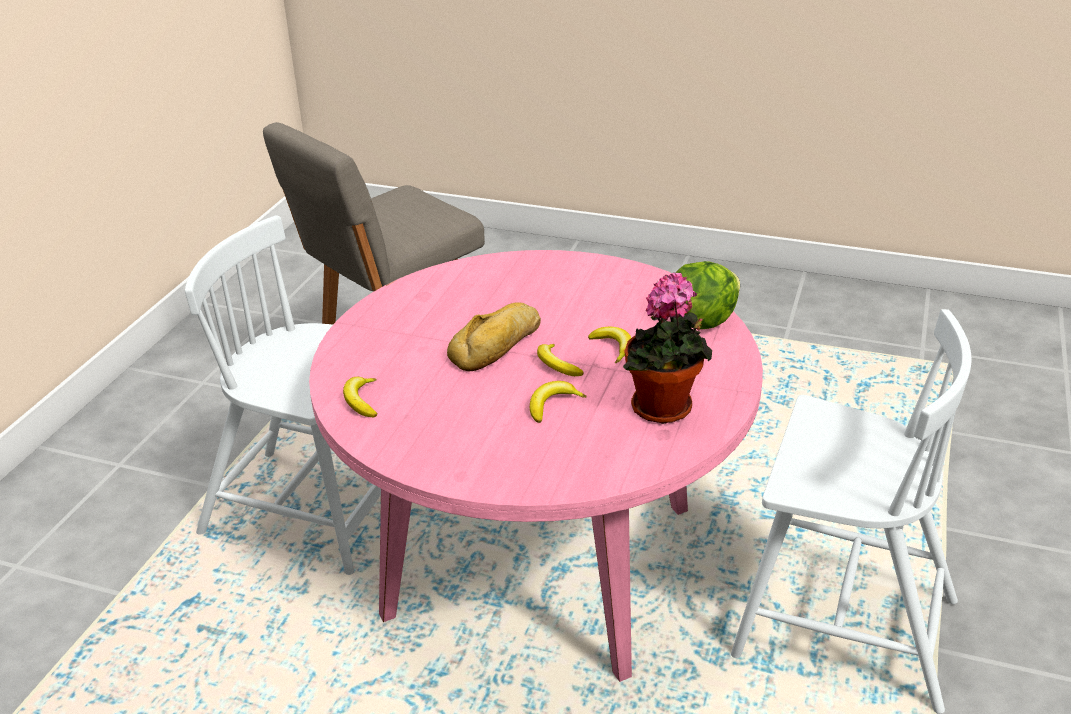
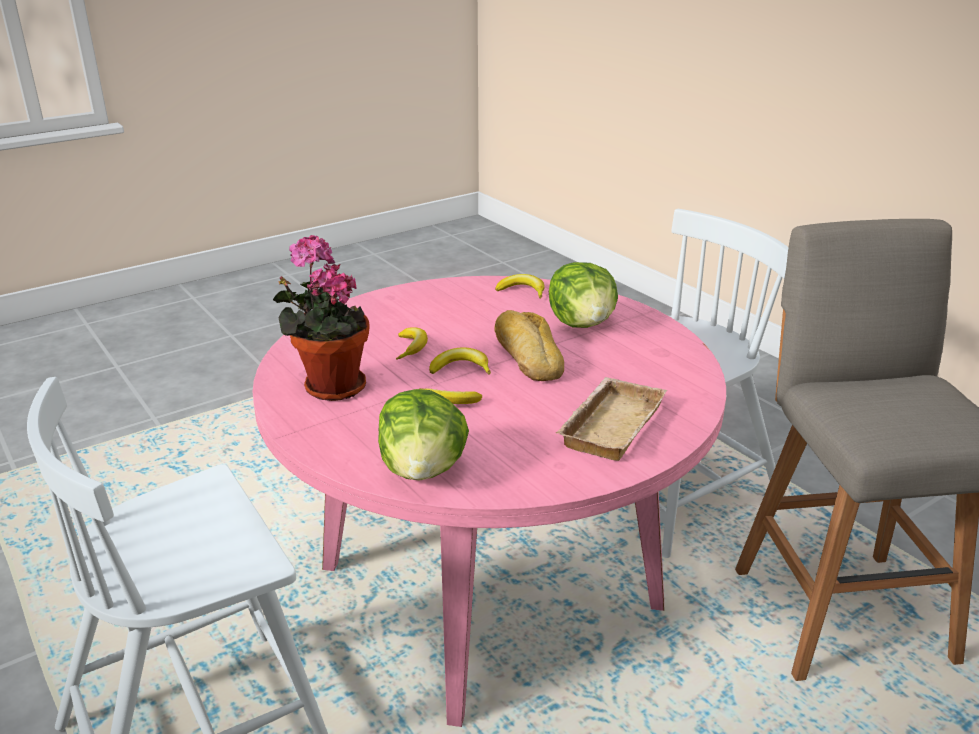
camera: 125 degrees right, 5 degrees down
none -> lettuce [549,262,618,328]
none -> beige tray [556,377,667,461]

